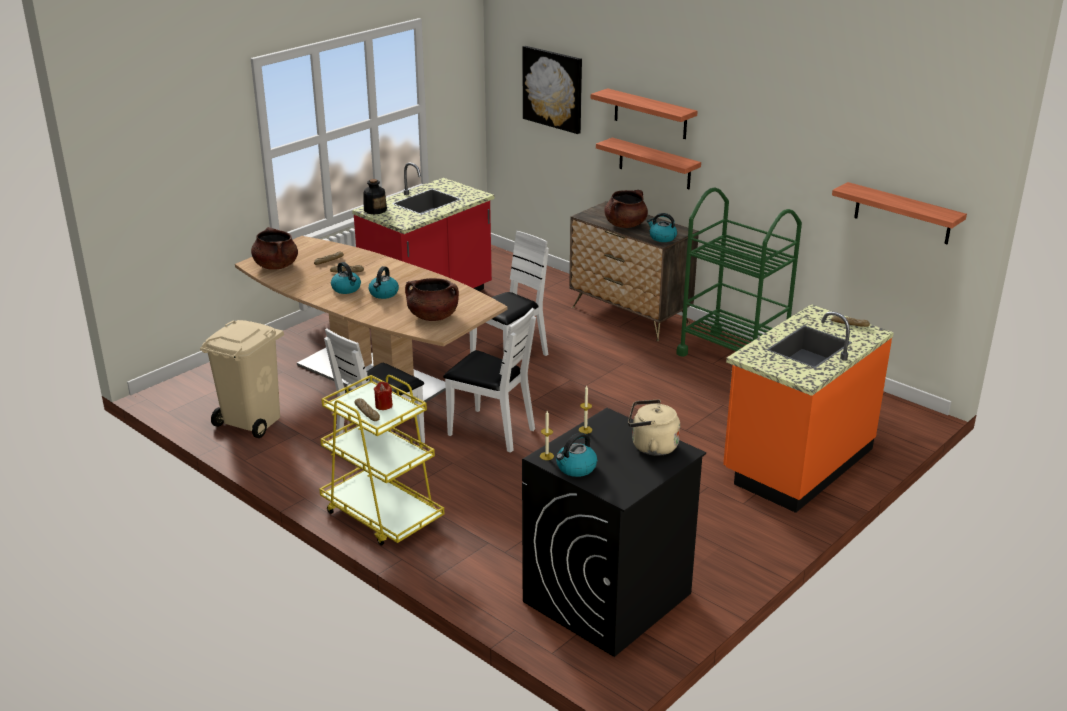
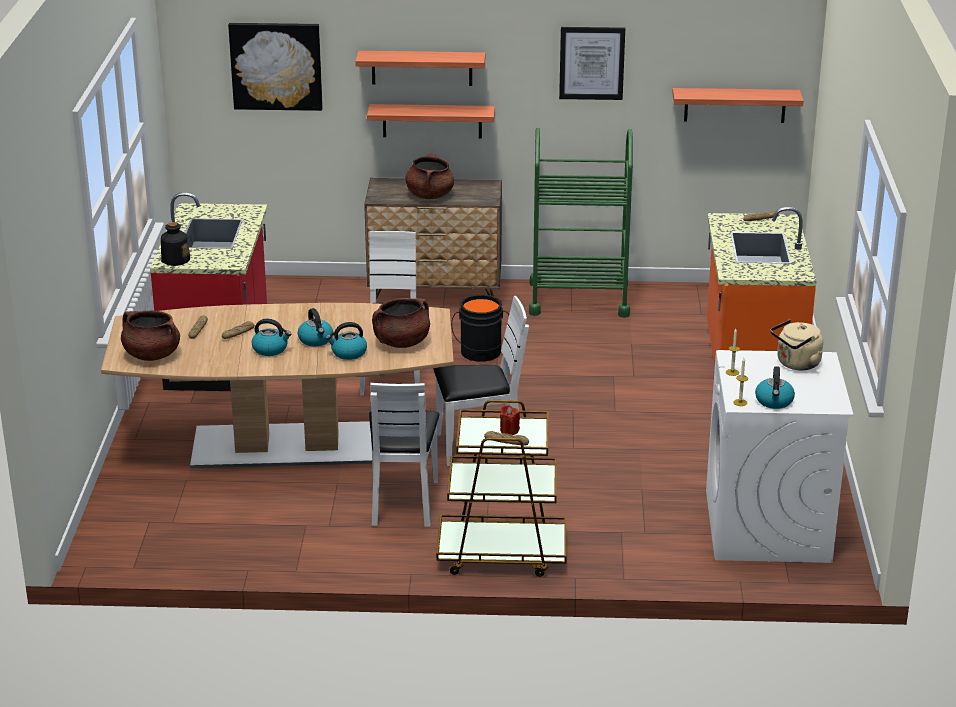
camera: 40 degrees left, 0 degrees up
beige trash can [200,320,284,438] -> none
yellow cart [319,375,444,546] -> brown cart [436,400,567,577]
black washing machine [522,408,706,657] -> white washing machine [706,350,853,563]
kettle [647,213,677,242] -> kettle moved to [326,322,367,360]
none -> black bucket [451,294,509,362]
none -> picture [559,27,625,100]

